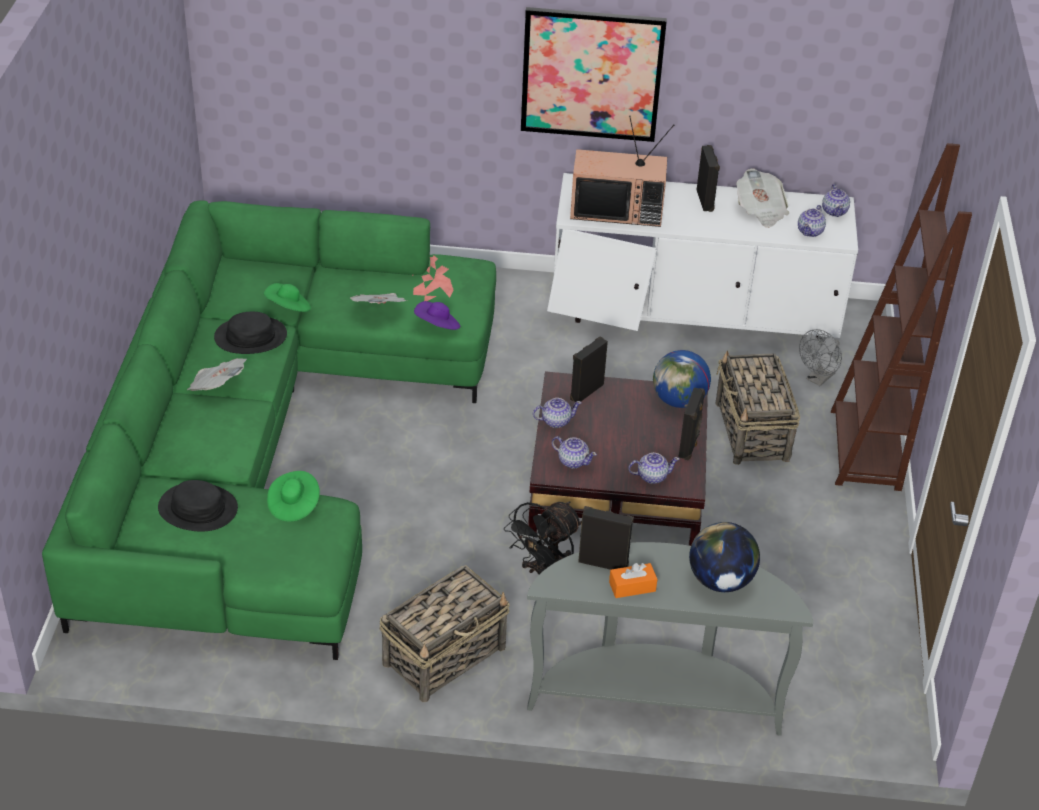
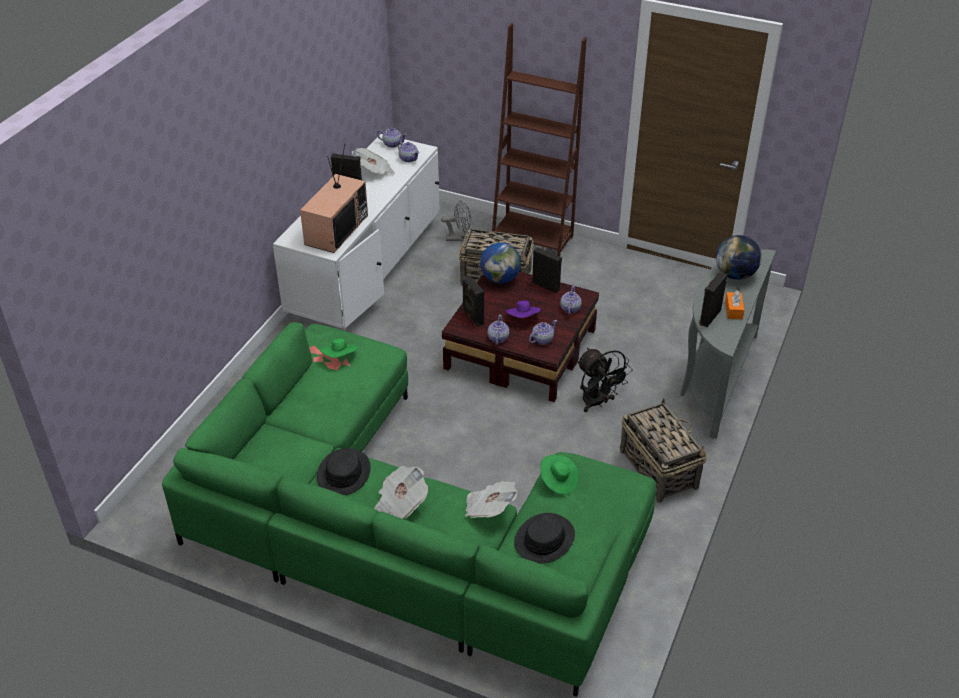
camera: 70 degrees left, 0 degrees up
green hat [264,283,311,312] -> green hat moved to [320,339,358,358]
newspaper [350,293,407,304] -> newspaper moved to [465,481,517,518]
purple hat [414,301,460,330] -> purple hat moved to [505,300,541,318]
picture [521,7,667,142] -> none
grey fan [799,329,842,386] -> grey fan turned 60 degrees counterclockwise [441,200,471,241]

